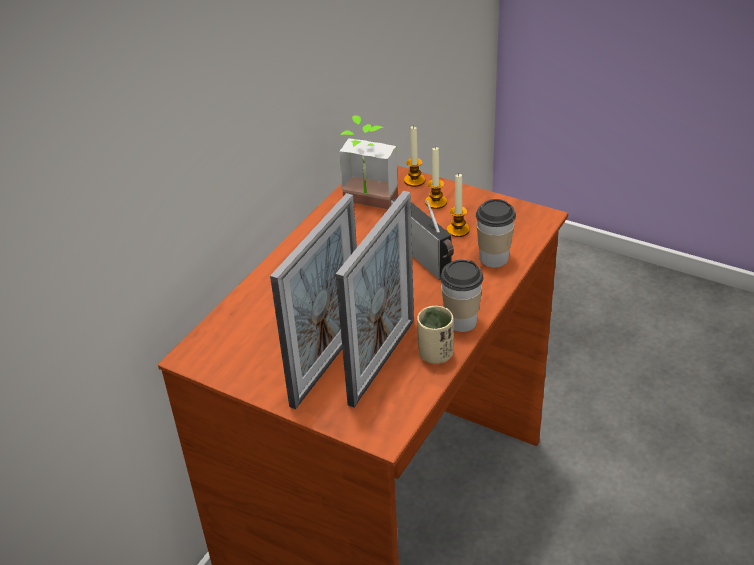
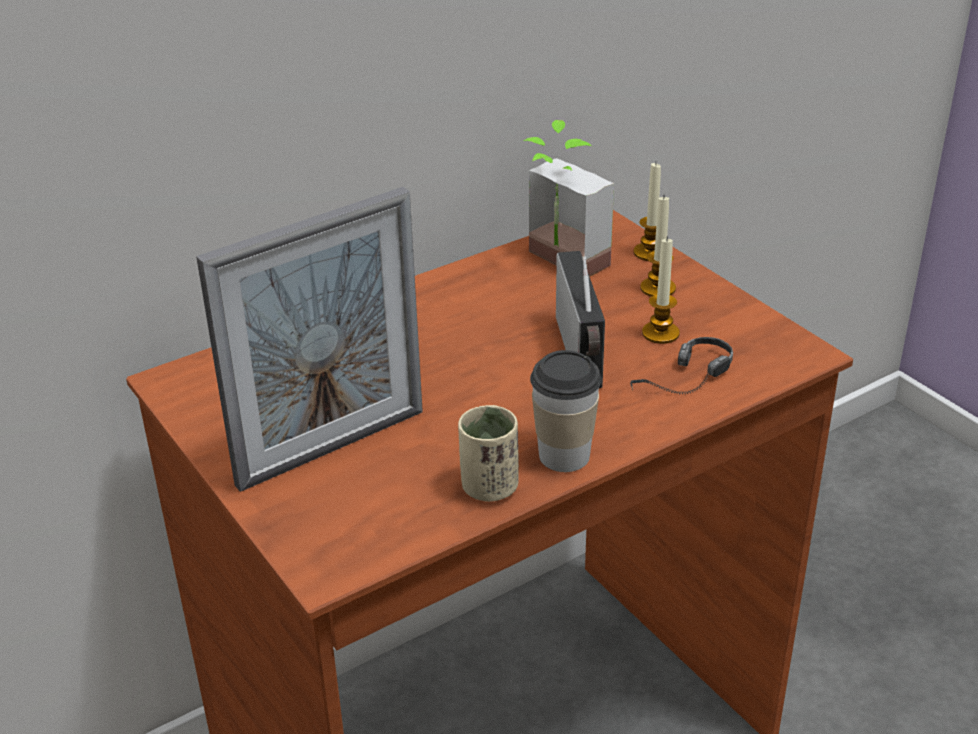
camera: 25 degrees right, 5 degrees down
picture frame [336,191,414,407] -> none
cup [476,199,516,267] -> headphones [630,337,733,394]

